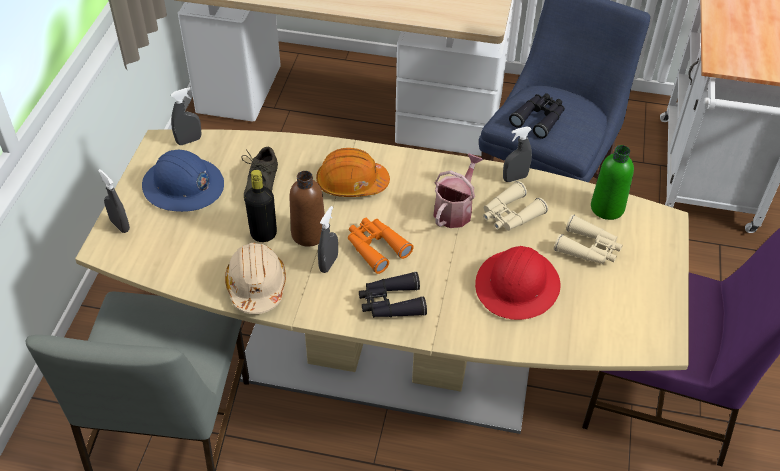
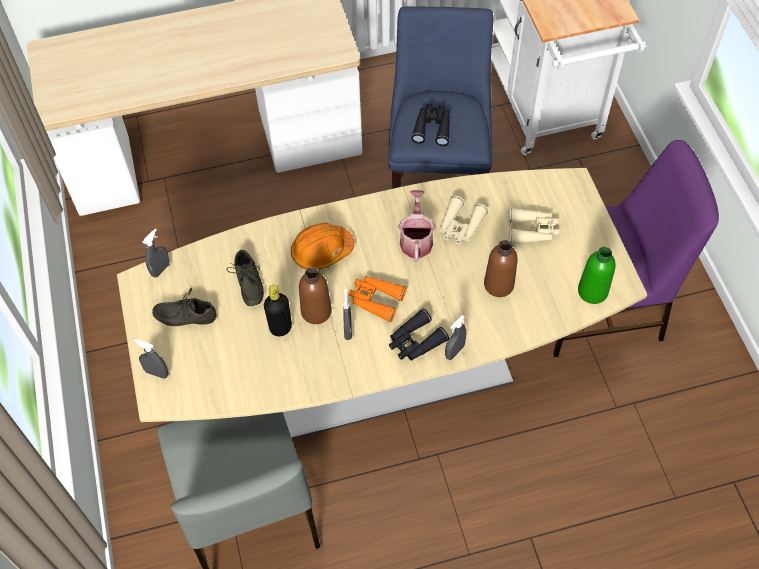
camera: 25 degrees left, 10 degrees up
blue hard hat [142,150,224,212] -> grey shoe [152,288,217,326]
beige hard hat [225,243,286,314] -> none
red hard hat [475,246,561,320] -> brown bottle [484,240,518,297]
grey spray bottle [503,126,532,182] -> grey spray bottle moved to [445,315,466,360]
green bottle [591,145,634,220] -> green bottle moved to [578,247,616,304]

